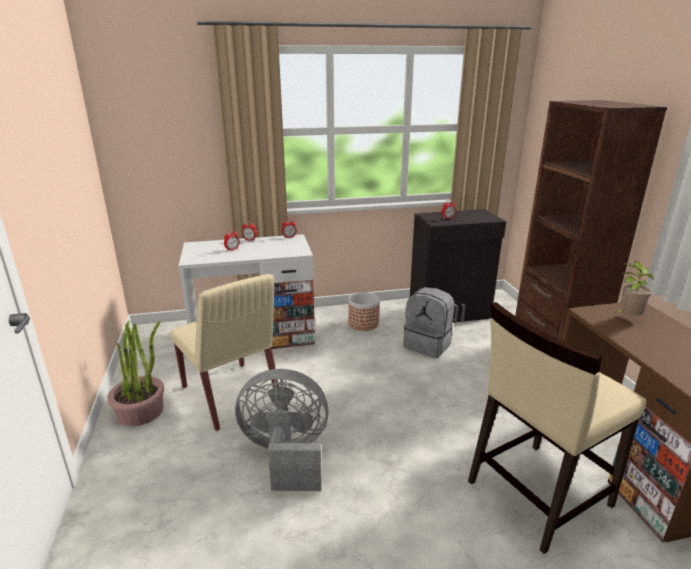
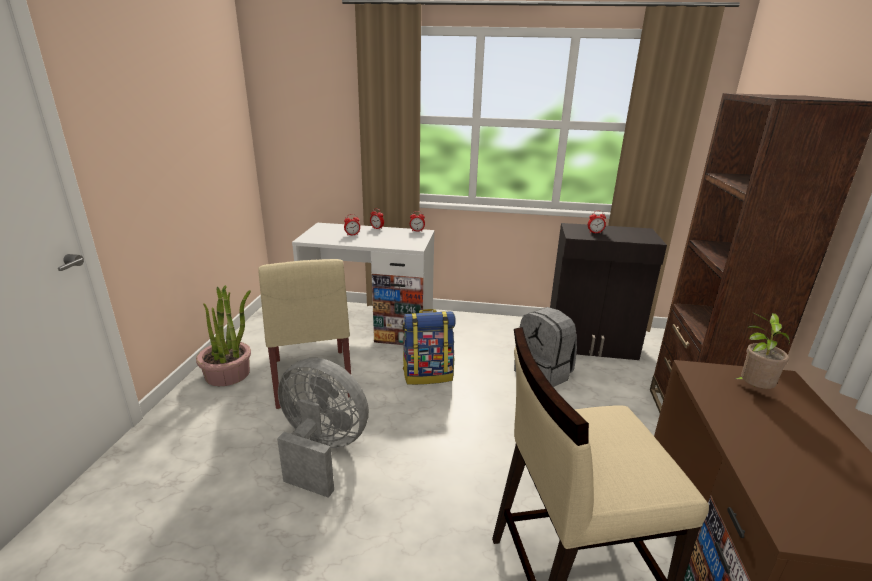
camera: 20 degrees right, 0 degrees up
planter [348,292,380,331] -> none
none -> backpack [403,309,456,385]

